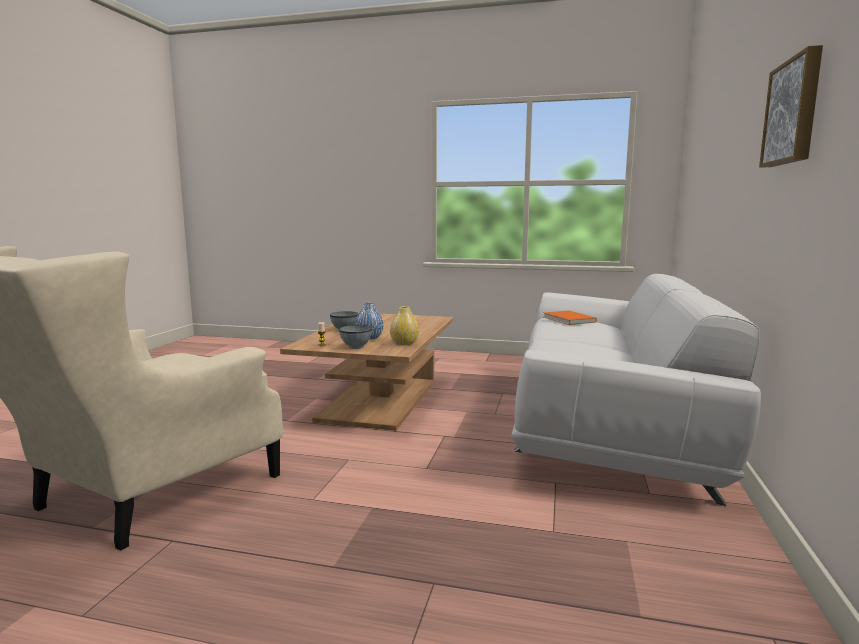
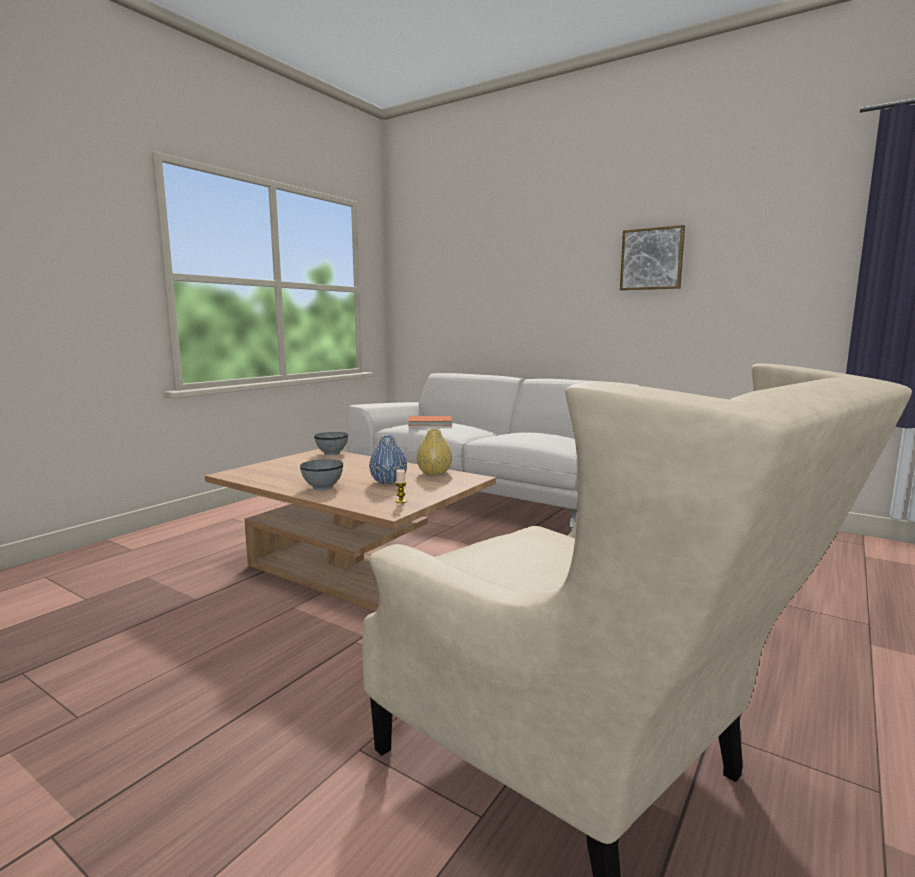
camera: 70 degrees left, 0 degrees up
grey bowl [339,325,372,349] -> grey bowl moved to [314,432,348,455]

